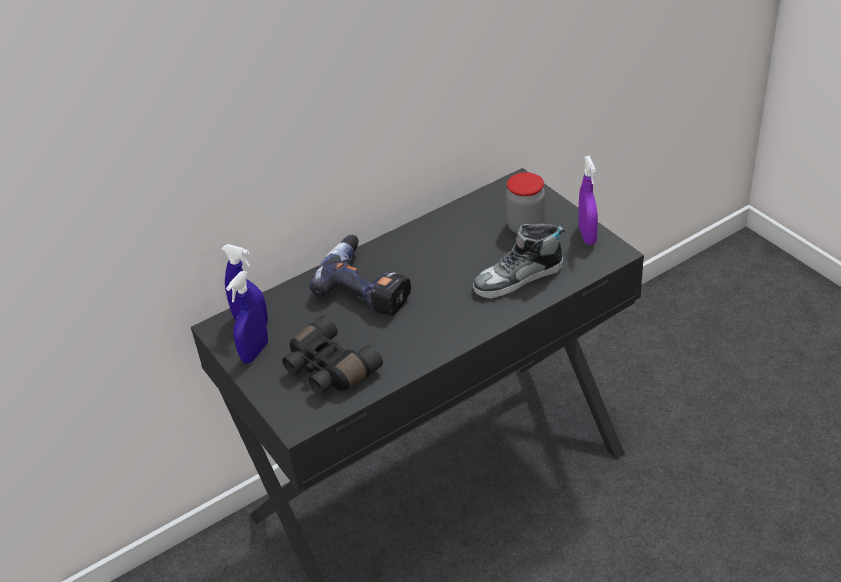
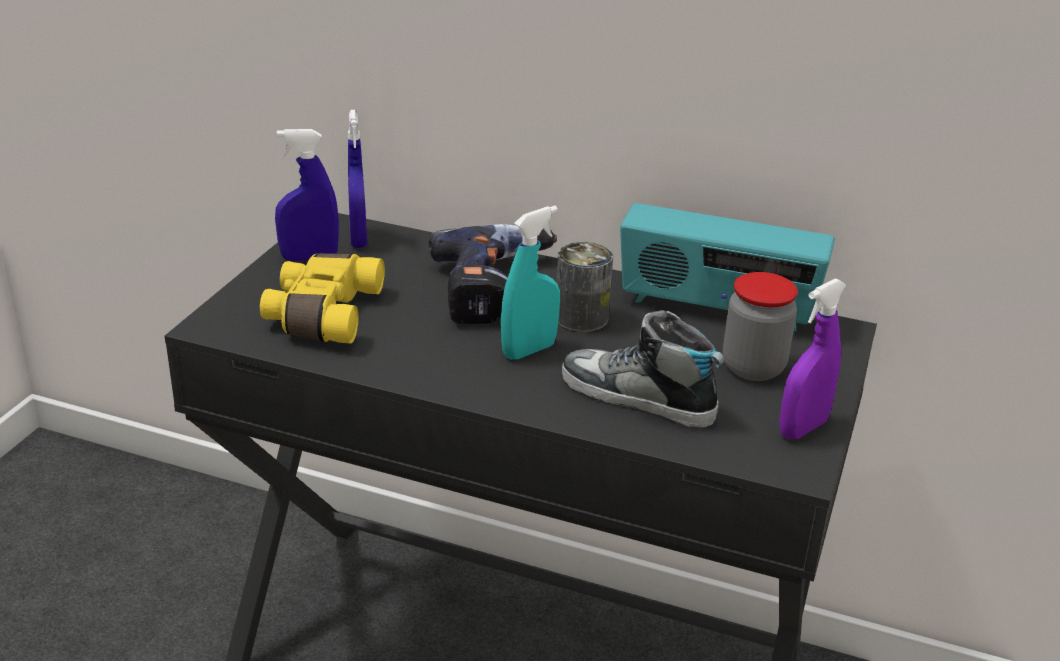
camera: 50 degrees right, 10 degrees down
black binoculars [282,315,383,394] -> yellow binoculars [260,253,385,344]
none -> turquoise spray bottle [501,206,560,360]
none -> can [556,241,613,332]
none -> radio [620,203,835,332]

